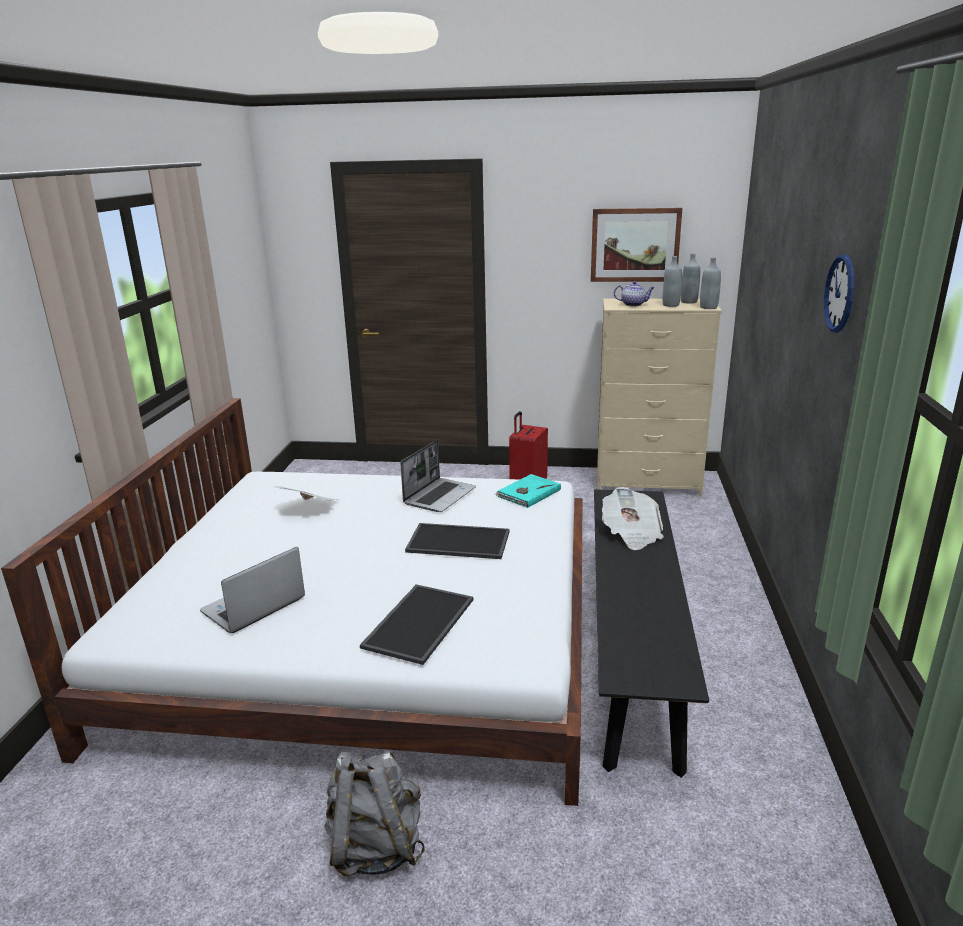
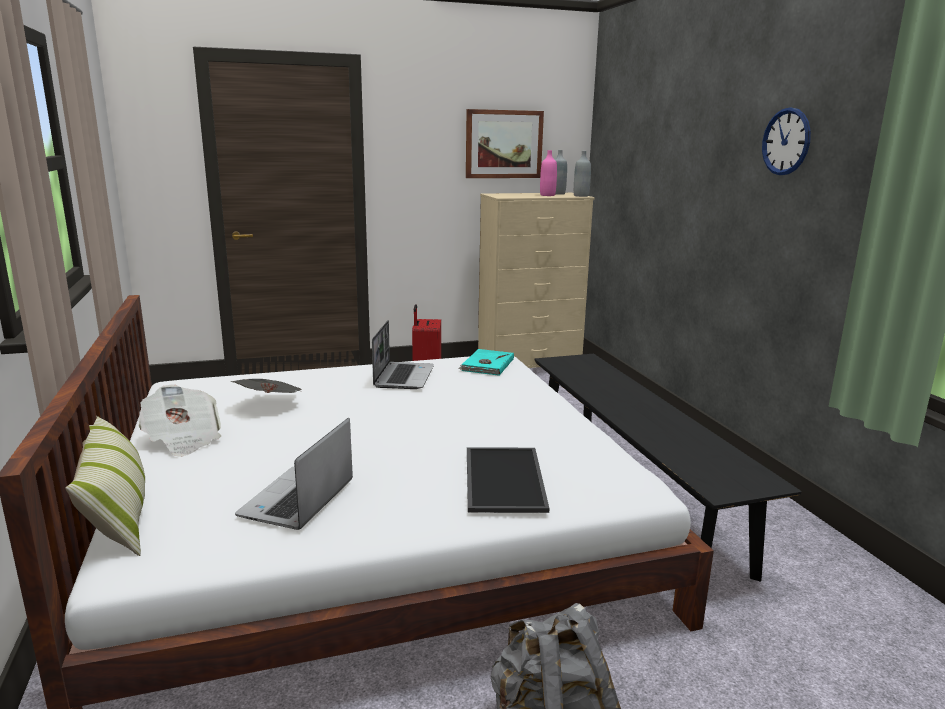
camera: 25 degrees left, 5 degrees down
tray [405,523,510,559] -> none
newspaper [602,487,664,550] -> newspaper moved to [138,385,221,457]
teapot [614,281,655,306] -> none
grey bottle [663,256,682,307] -> pink bottle [540,150,557,196]
none -> pillow [65,416,145,556]

